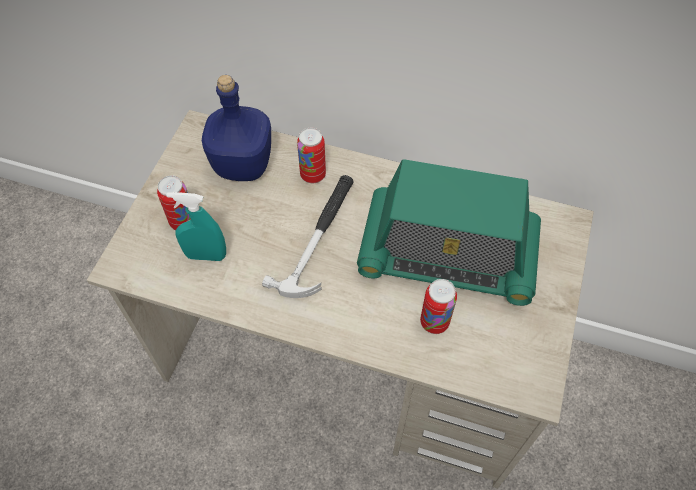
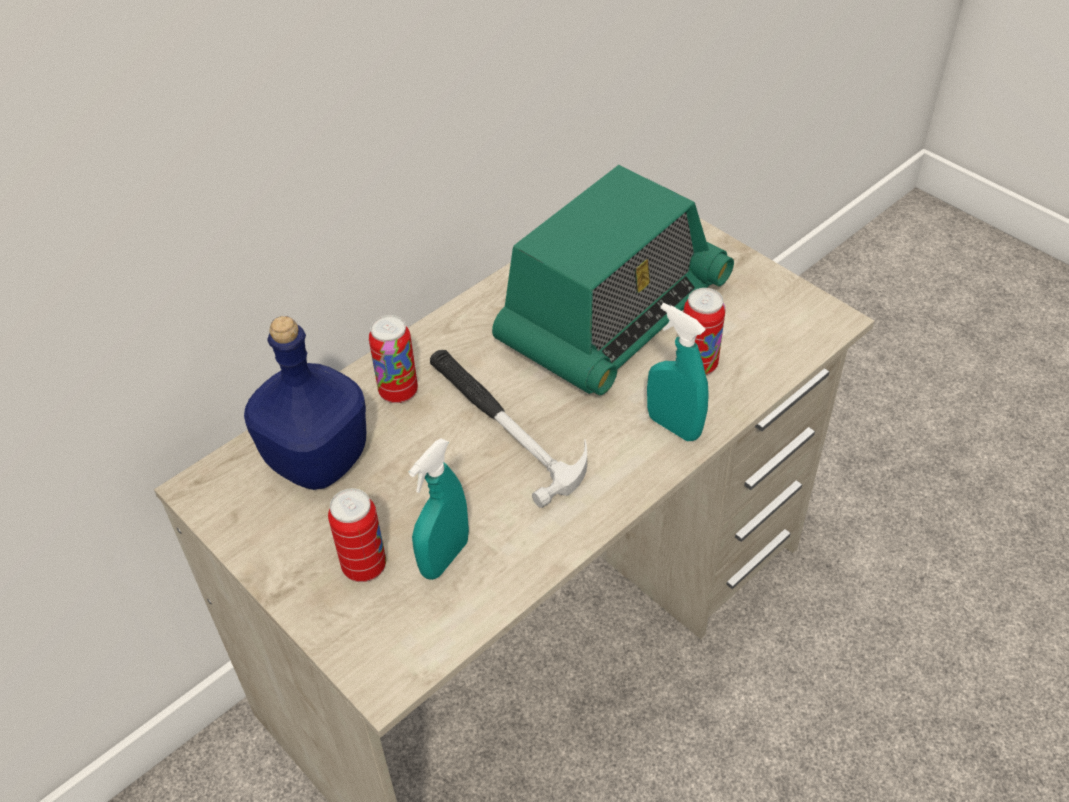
camera: 60 degrees left, 10 degrees down
none -> turquoise spray bottle [647,303,709,441]

